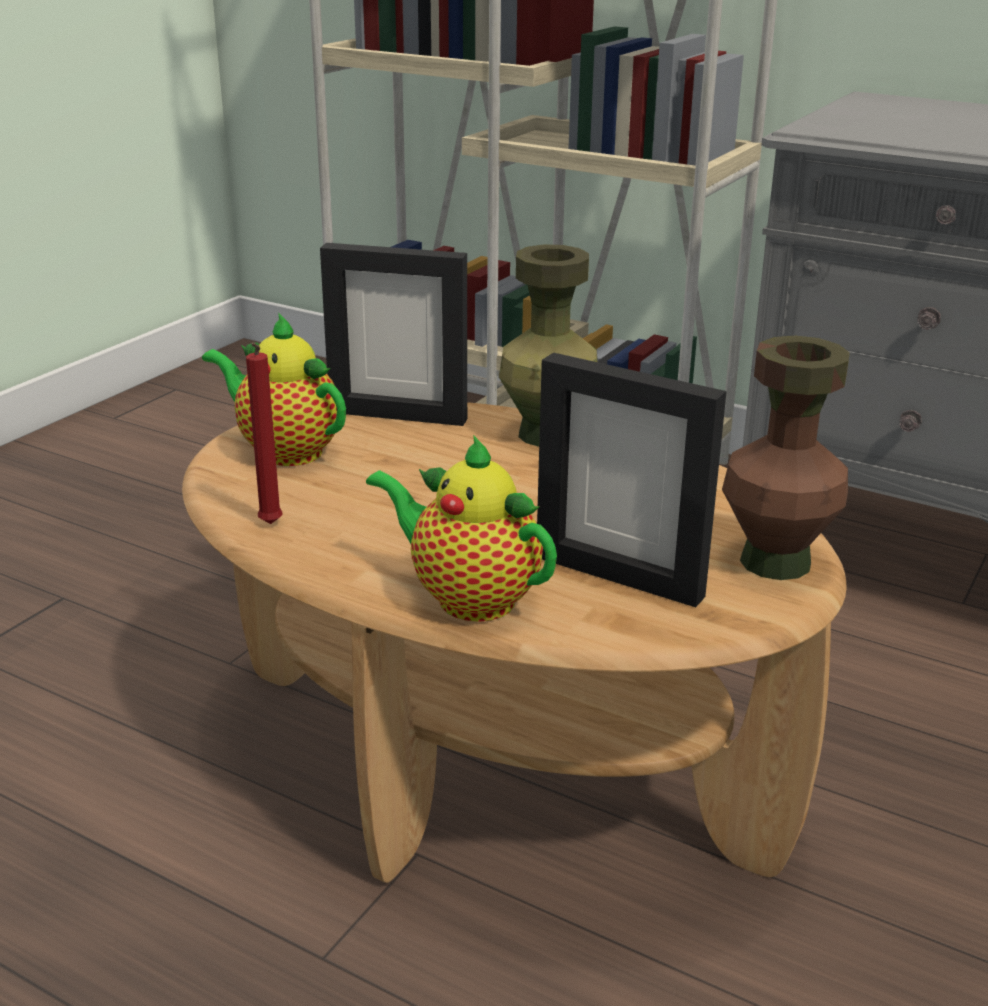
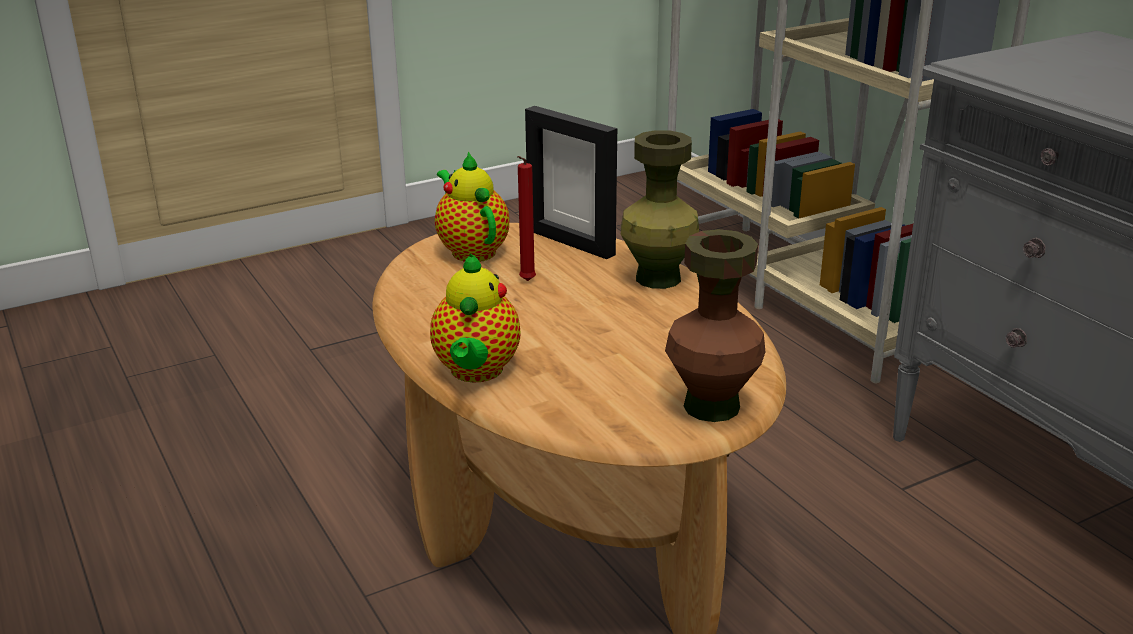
camera: 30 degrees right, 0 degrees up
red candle [246,343,283,524] -> red candle moved to [517,156,536,281]
teapot [366,435,557,622] -> teapot turned 150 degrees counterclockwise [430,253,521,383]
picture frame [537,353,727,607] -> none

